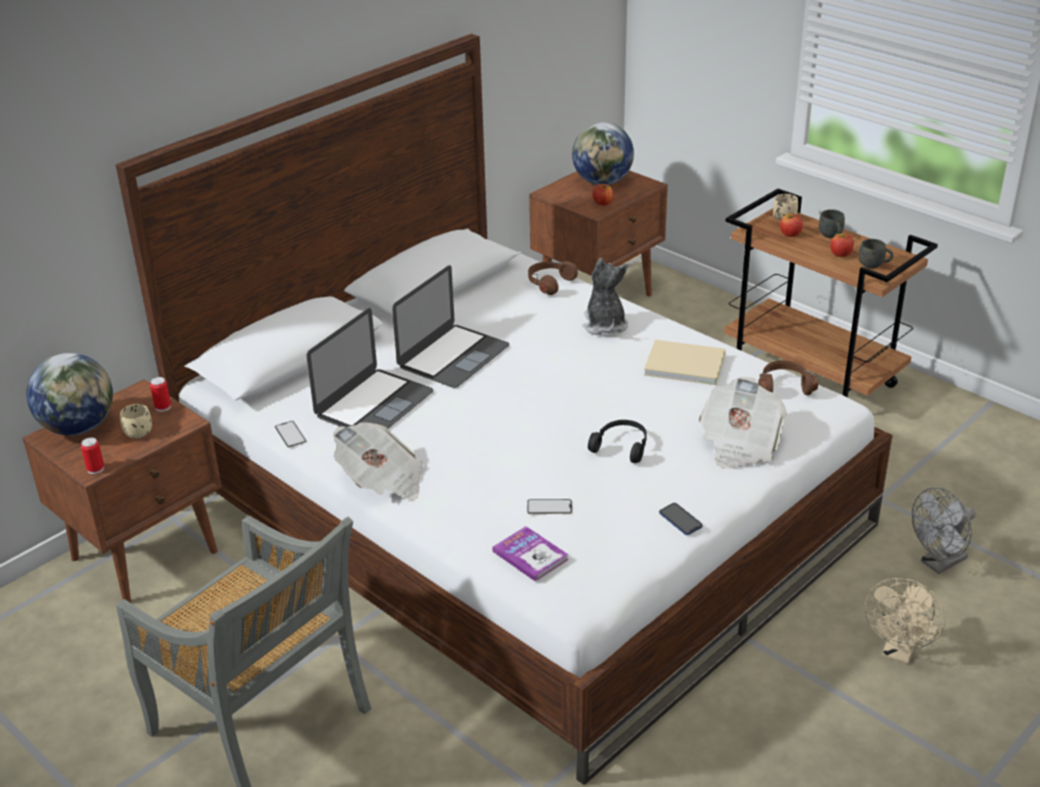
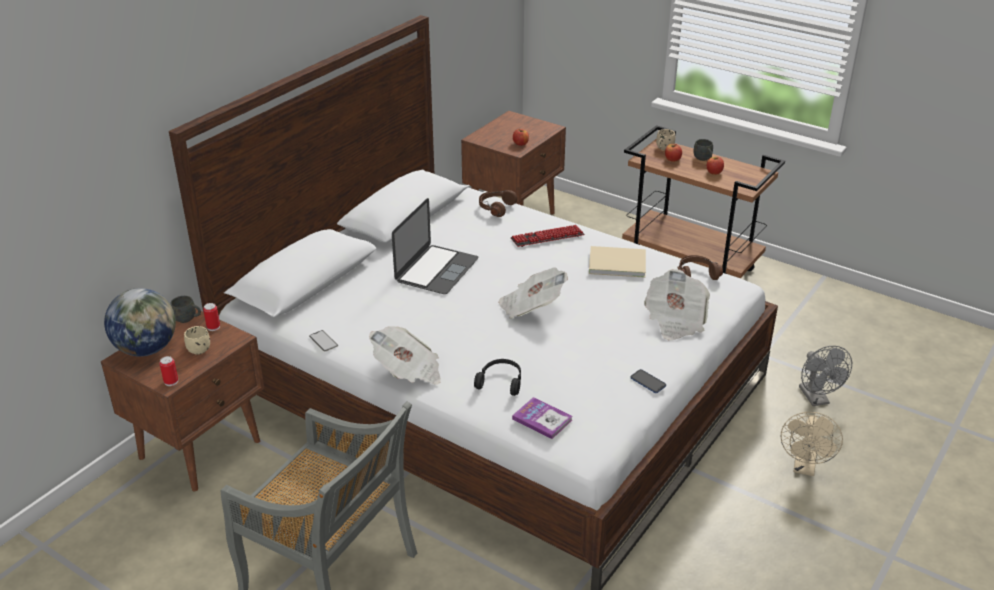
camera: 10 degrees left, 0 degrees up
laptop [307,308,434,429] -> none
phone [527,499,572,514] -> none
globe [572,122,634,185] -> none
plush toy [583,258,628,335] -> keyboard [511,225,584,247]
black headphones [588,420,647,463] -> black headphones moved to [474,359,521,396]
grey mug [859,239,893,269] -> grey mug moved to [170,296,201,323]
grey fan [912,487,976,574] -> grey fan turned 60 degrees counterclockwise [799,346,852,406]
none -> newspaper [498,267,568,319]

